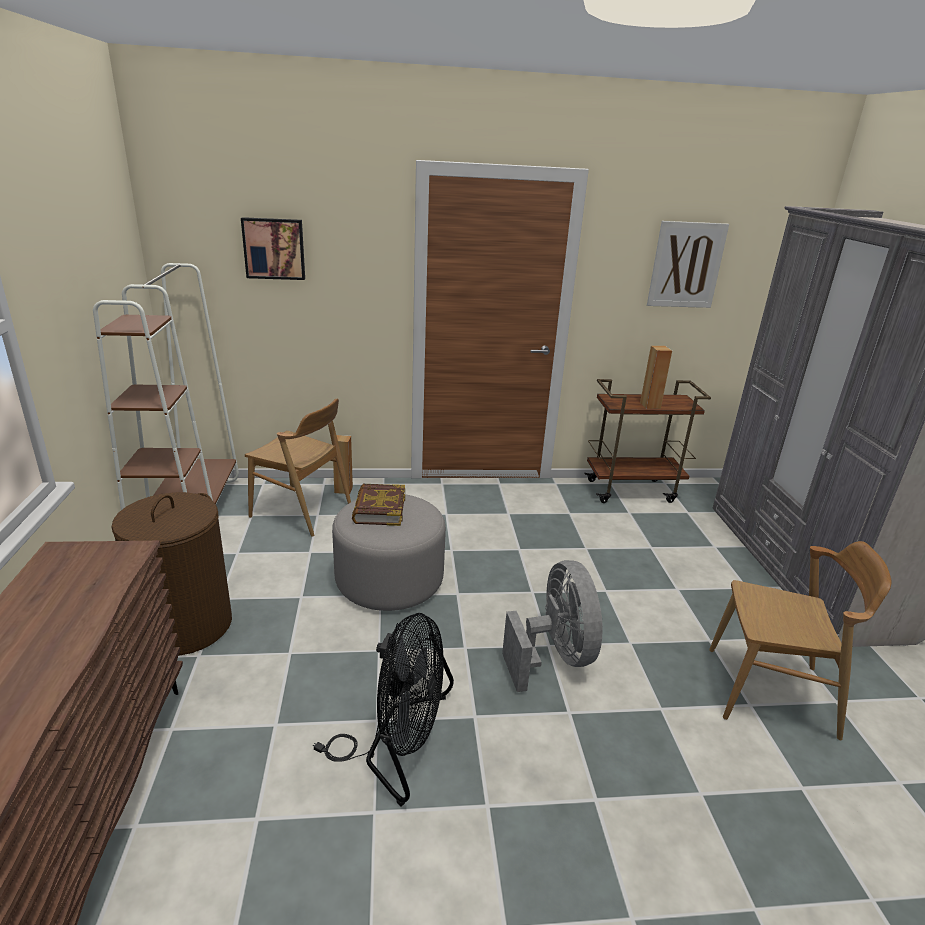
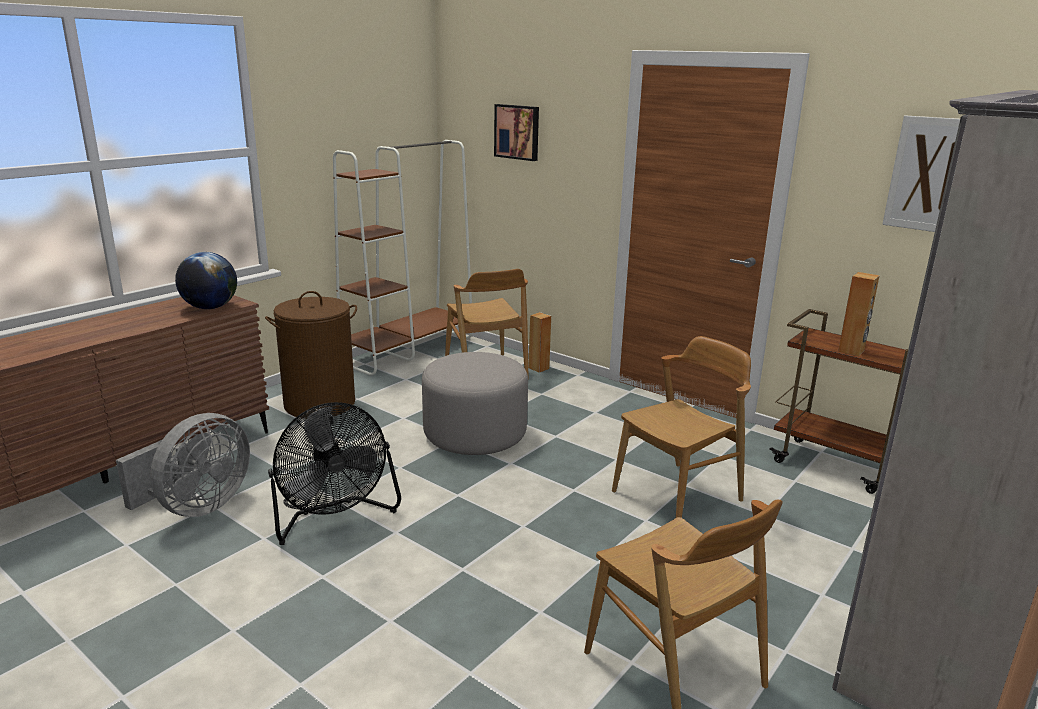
camera: 45 degrees right, 5 degrees down
book [352,484,405,526] -> none
grey fan [502,560,603,692] -> grey fan moved to [116,413,250,517]
none -> globe [175,252,237,309]
none -> brown chair [612,336,751,518]

